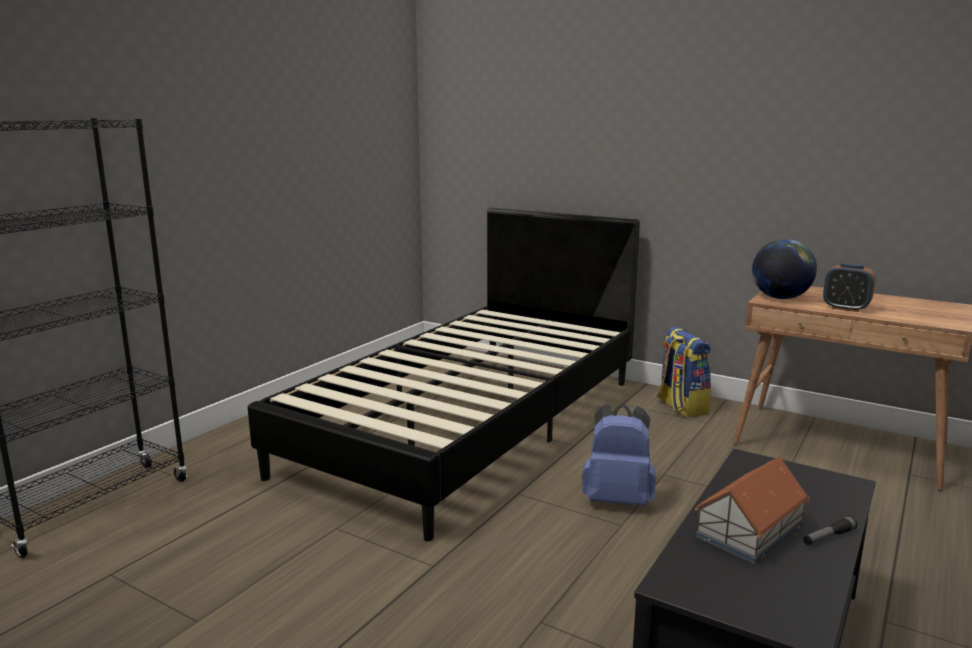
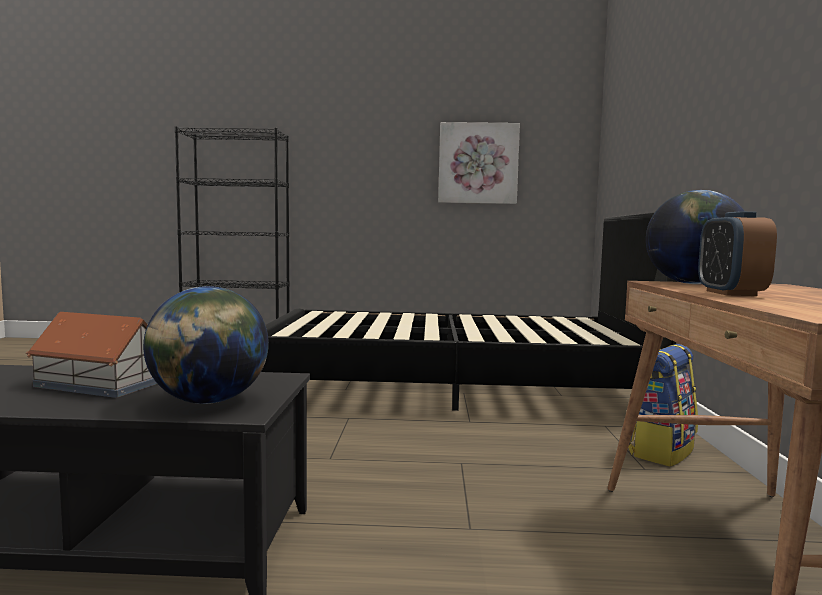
camera: 60 degrees right, 10 degrees down
blue backpack [582,404,656,506] -> none
flashlight [803,516,857,545] -> none
none -> globe [143,286,269,404]
none -> picture [438,122,520,204]

